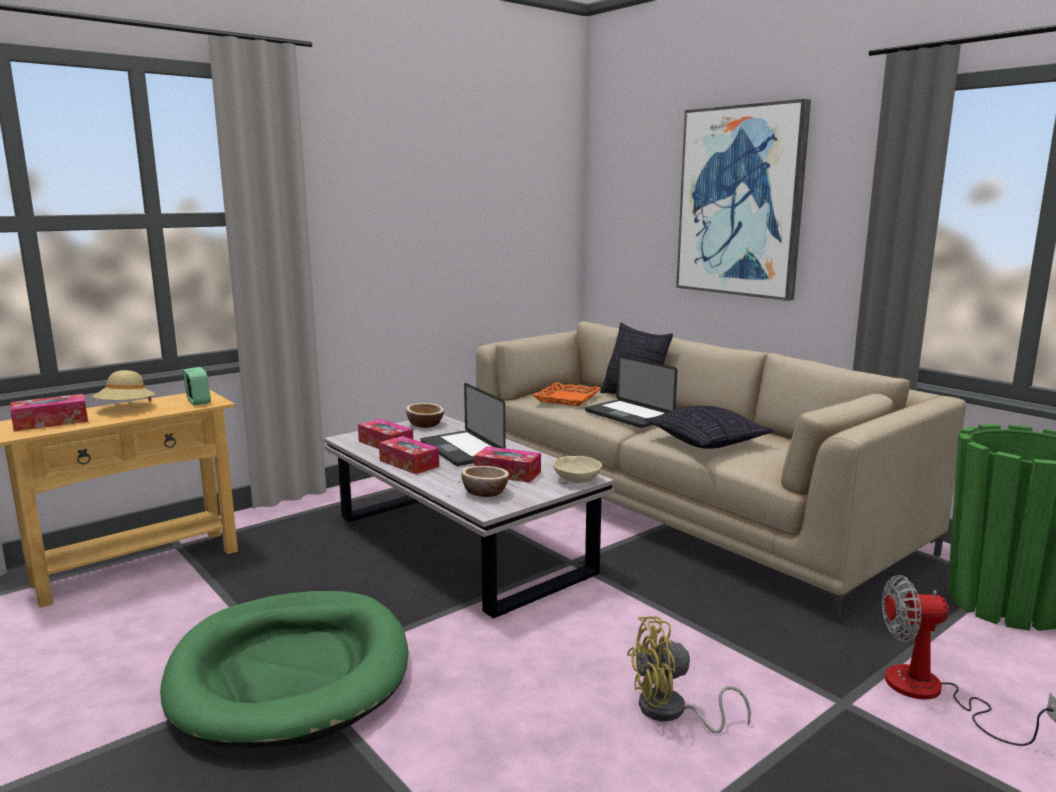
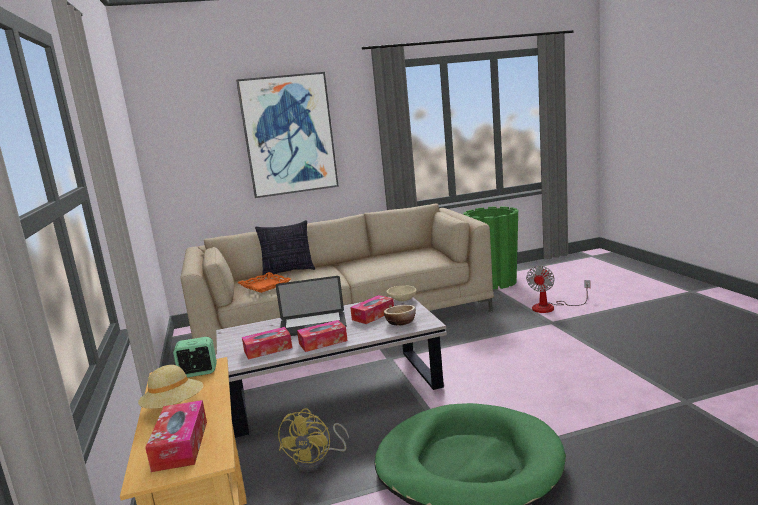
camera: 65 degrees left, 0 degrees up
bowl [406,403,444,428] -> none
laptop [585,355,678,428] -> none
yellow fan [627,616,751,733] -> yellow fan moved to [278,408,349,472]
pillow [644,406,775,449] -> none

